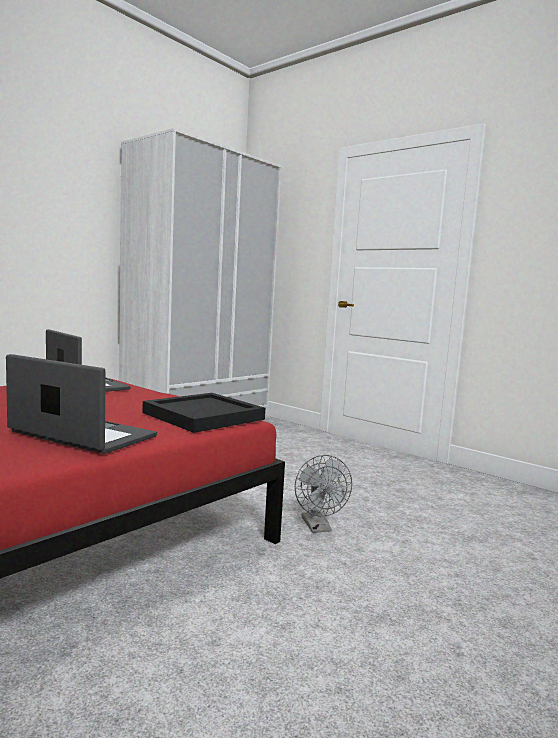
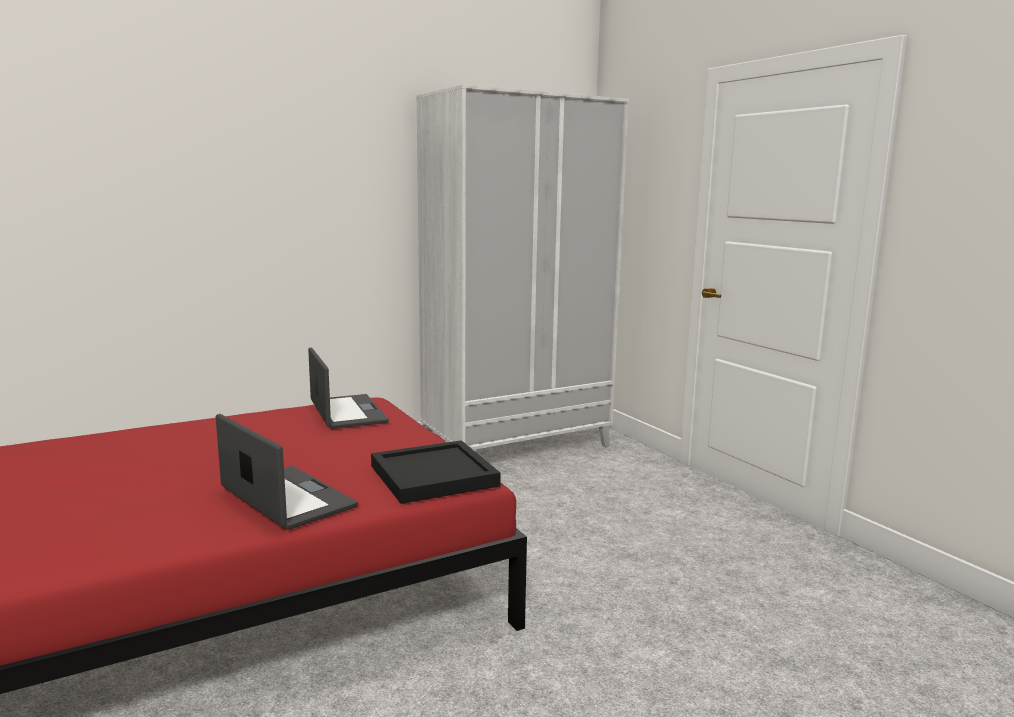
camera: 20 degrees right, 5 degrees up
grey fan [295,455,352,533] -> none

